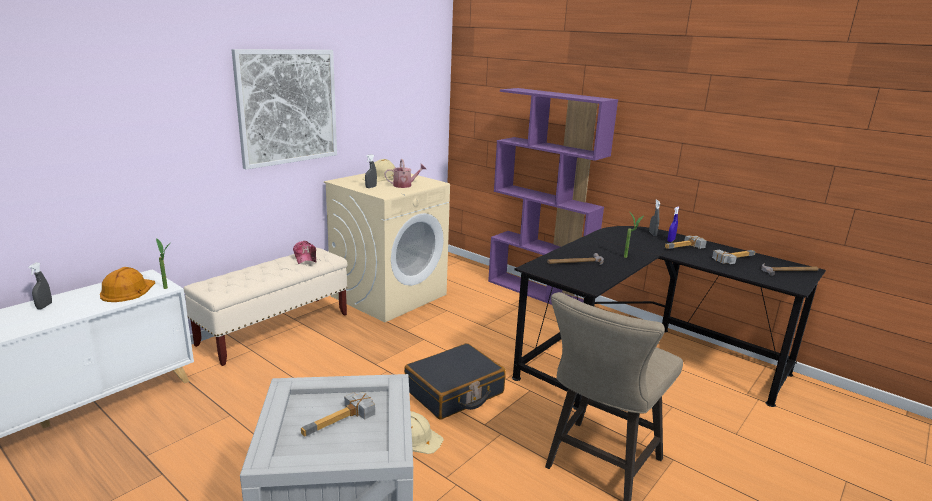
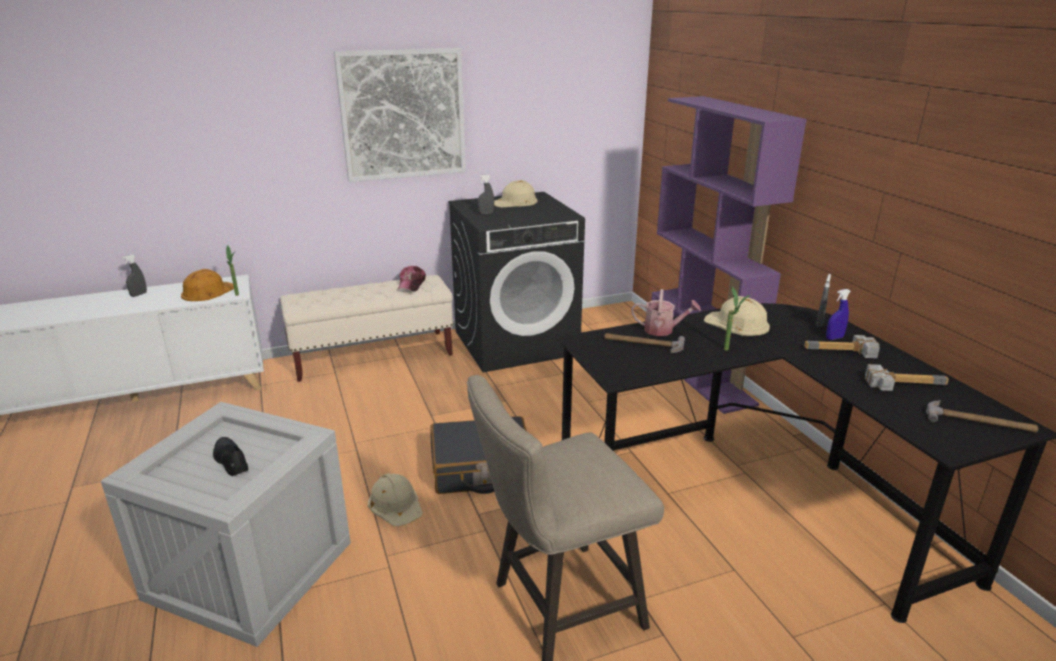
camera: 30 degrees right, 5 degrees up
hammer [301,392,375,437] -> black shoe [213,437,249,476]
beige washing machine [324,173,450,322] -> black washing machine [448,192,585,372]
watering can [384,159,426,188] -> watering can moved to [631,289,701,336]
none -> beige hard hat [704,296,770,336]

